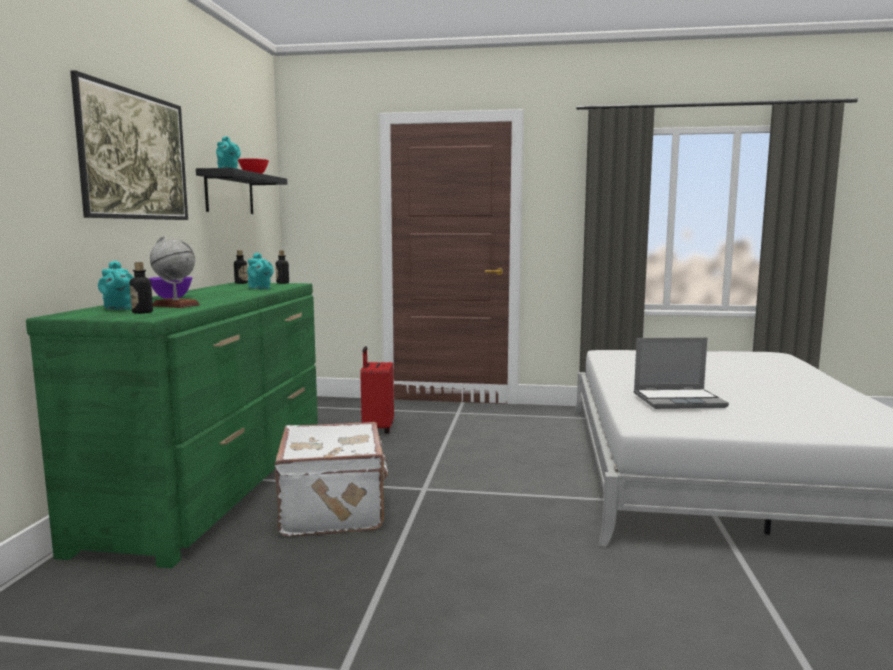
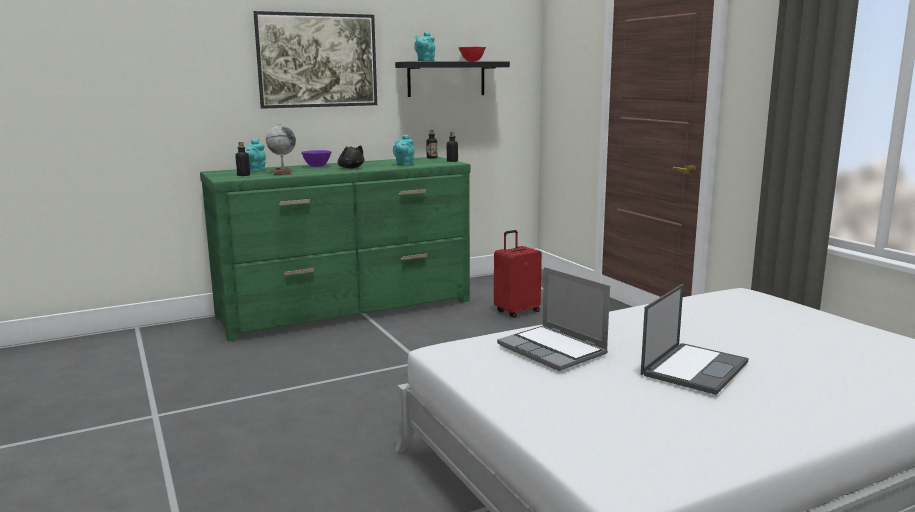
camera: 55 degrees right, 5 degrees up
white suitcase [275,422,388,536] -> none
none -> black plush toy [338,146,364,169]
none -> laptop [641,284,748,395]

